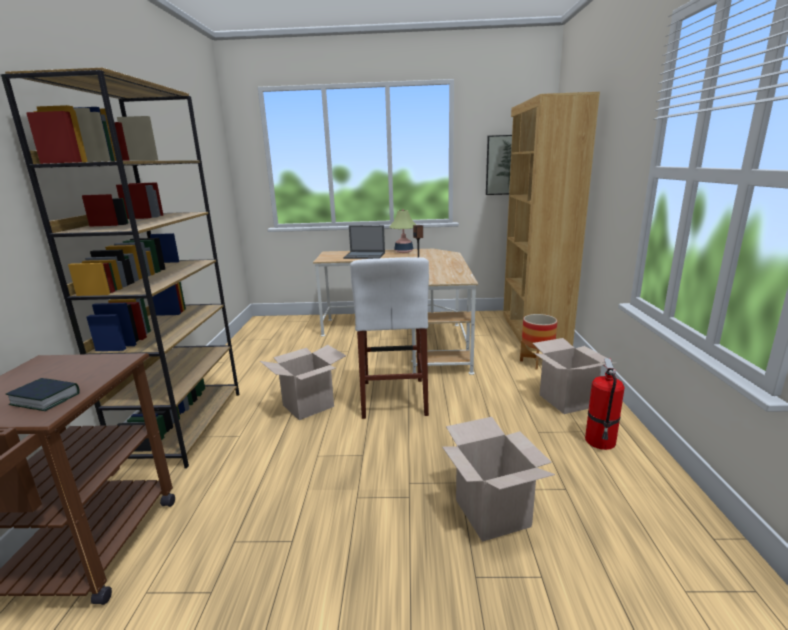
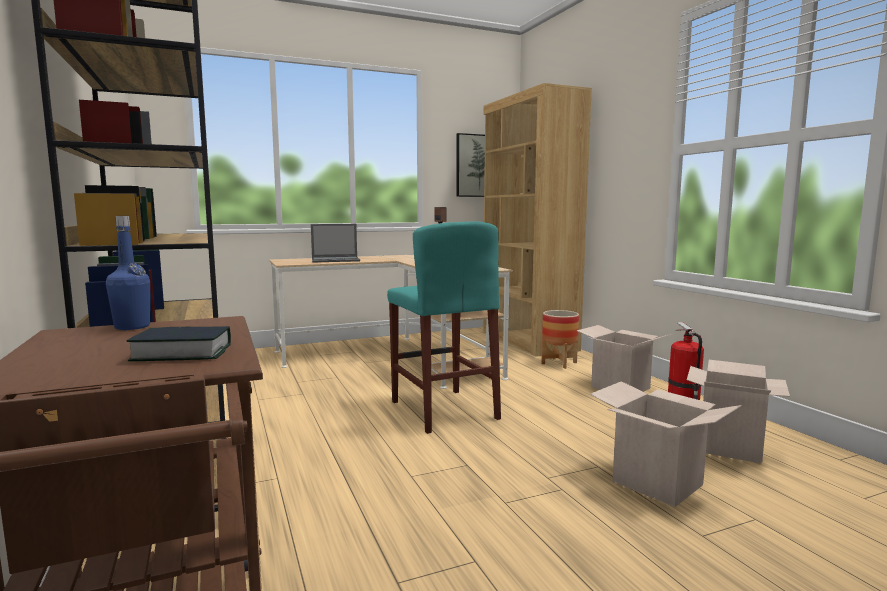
camera: 25 degrees left, 10 degrees down
cardboard box [260,345,346,420] -> cardboard box moved to [687,360,790,464]
white stool [350,257,429,419] -> turquoise stool [387,221,501,434]
table lamp [389,209,416,253] -> none
none -> blue bottle [106,216,150,330]

